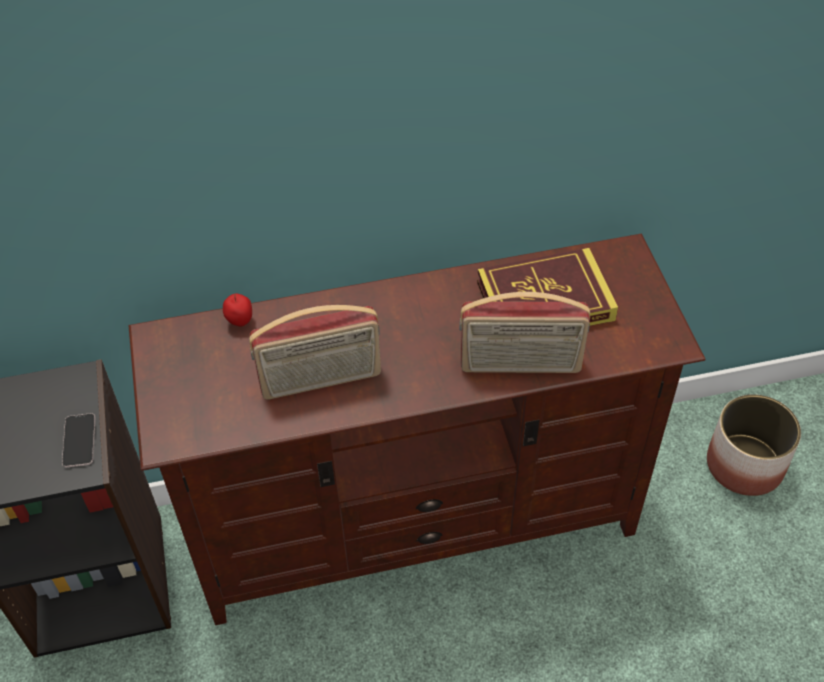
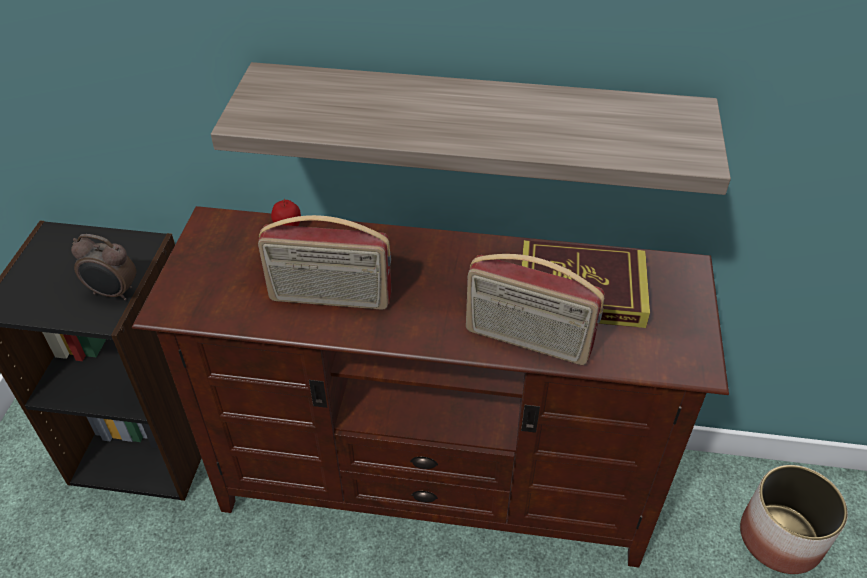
camera: 20 degrees right, 5 degrees down
phone [62,413,95,468] -> alarm clock [71,234,136,300]
none -> shelf [211,62,731,195]

